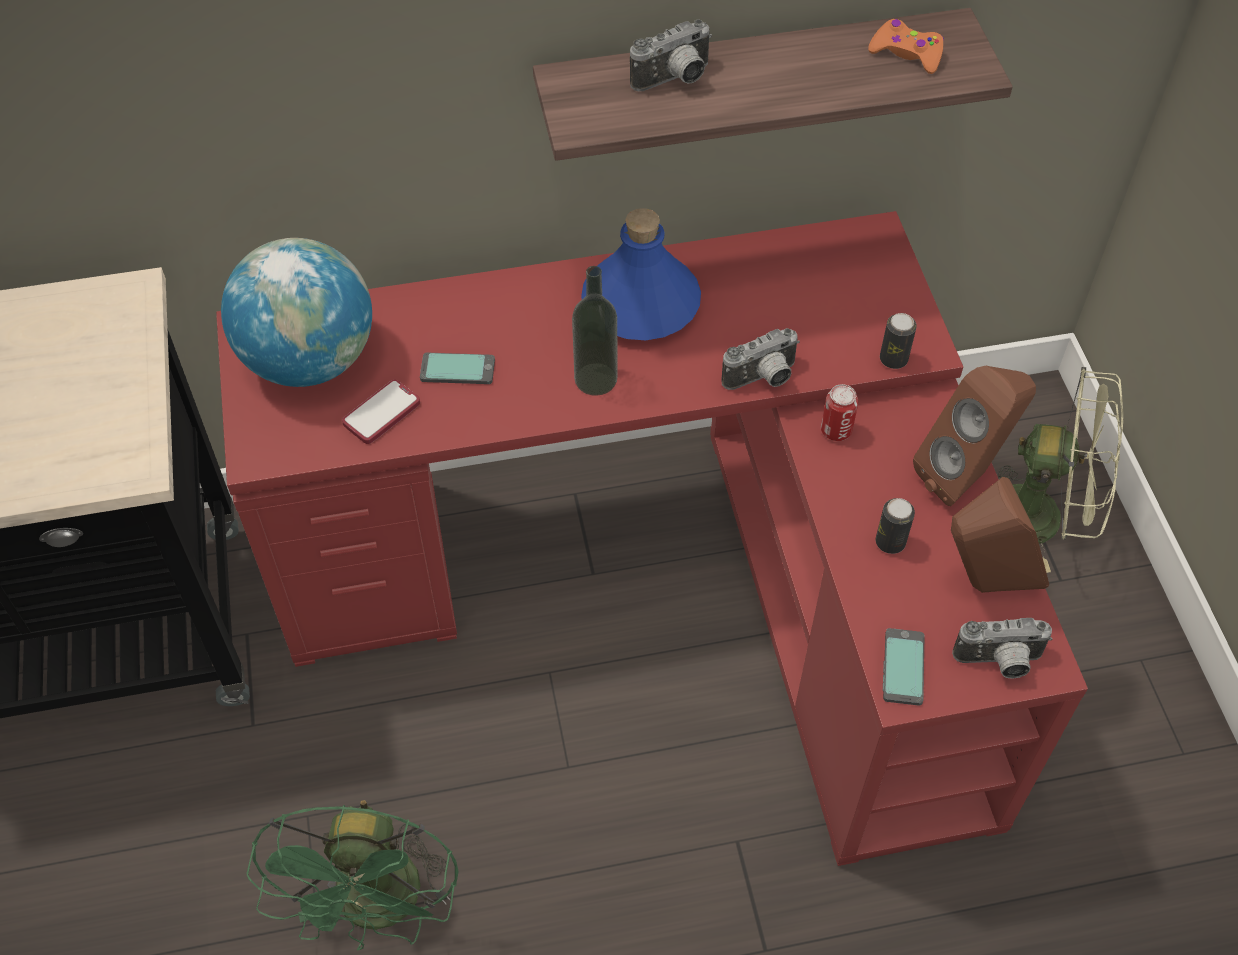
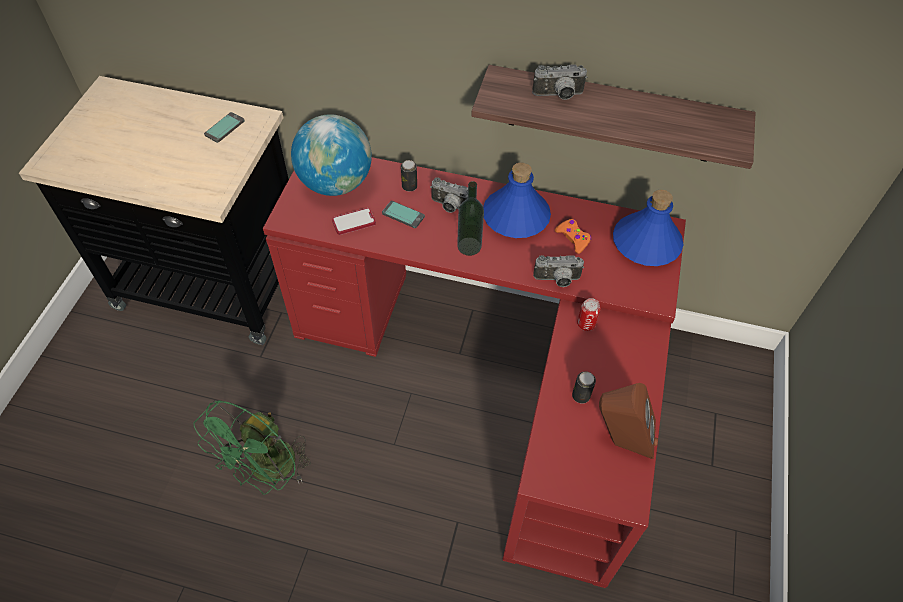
camera: 25 degrees right, 0 degrees up
orange game controller [868,19,944,74] -> orange game controller moved to [555,219,591,254]
can [880,313,917,369] -> can moved to [401,160,417,191]
phone [883,628,925,706] -> phone moved to [204,112,245,143]
brown speaker [913,366,1036,506] -> none
camera [952,618,1052,679] -> camera moved to [430,177,468,213]
green fan [997,367,1123,573] -> none
none -> blue bottle [613,190,683,266]

